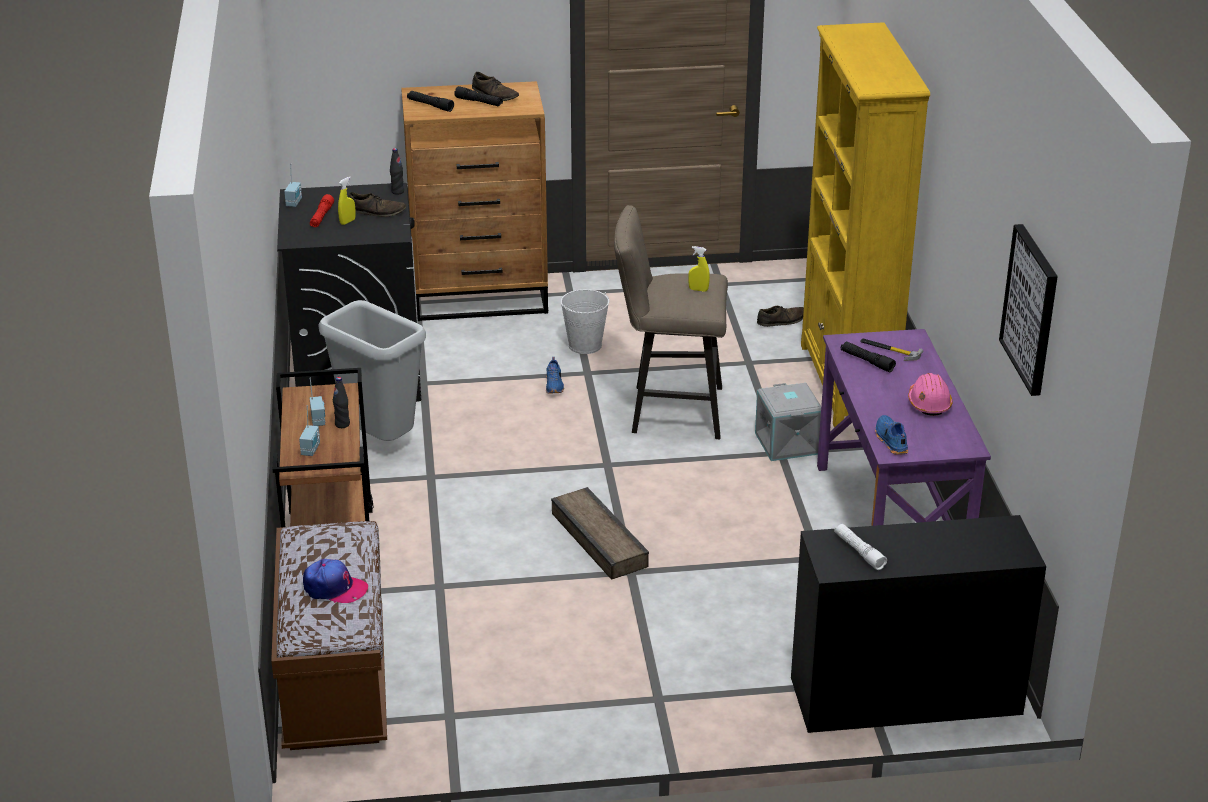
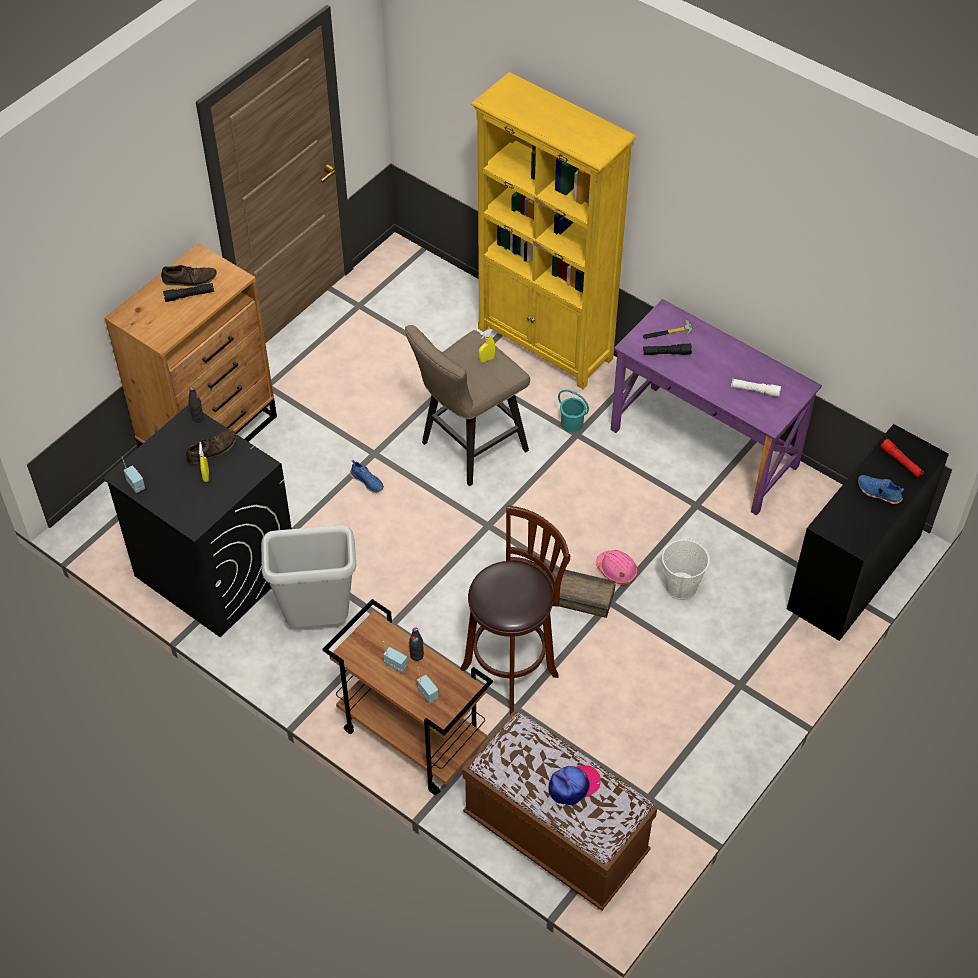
camera: 45 degrees left, 20 degrees up
red flashlight [310,194,334,227] -> red flashlight moved to [881,439,924,478]
black flashlight [407,91,454,112] -> none
white bucket [561,289,609,354] -> white bucket moved to [662,538,710,600]
grey storage box [755,383,821,461] -> turquoise bucket [558,390,589,432]
brown shoe [757,306,804,327] -> none
white flashlight [834,524,887,570] -> white flashlight moved to [731,379,781,397]
blue shoe [875,415,908,455] -> blue shoe moved to [858,475,904,504]
pink hard hat [908,373,952,416] -> pink hard hat moved to [596,550,638,585]
picture [999,224,1058,396] -> none
none -> brown stool [460,505,570,715]

